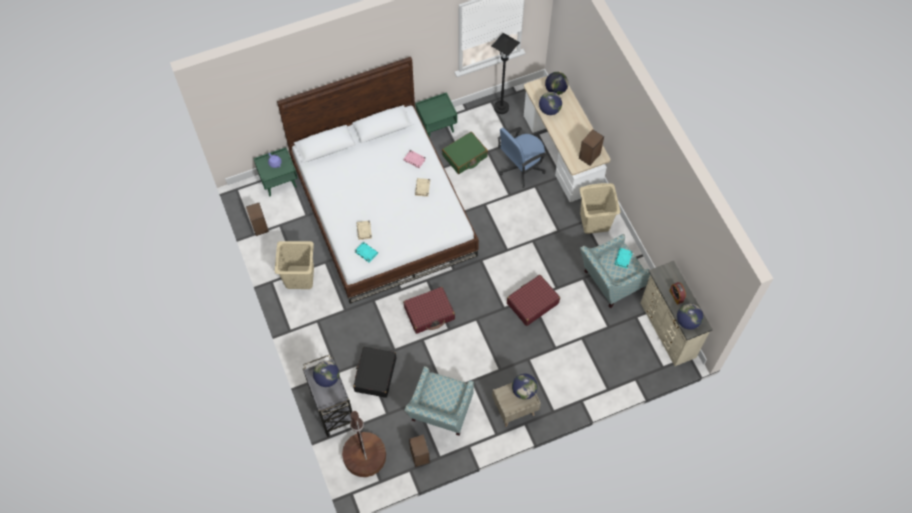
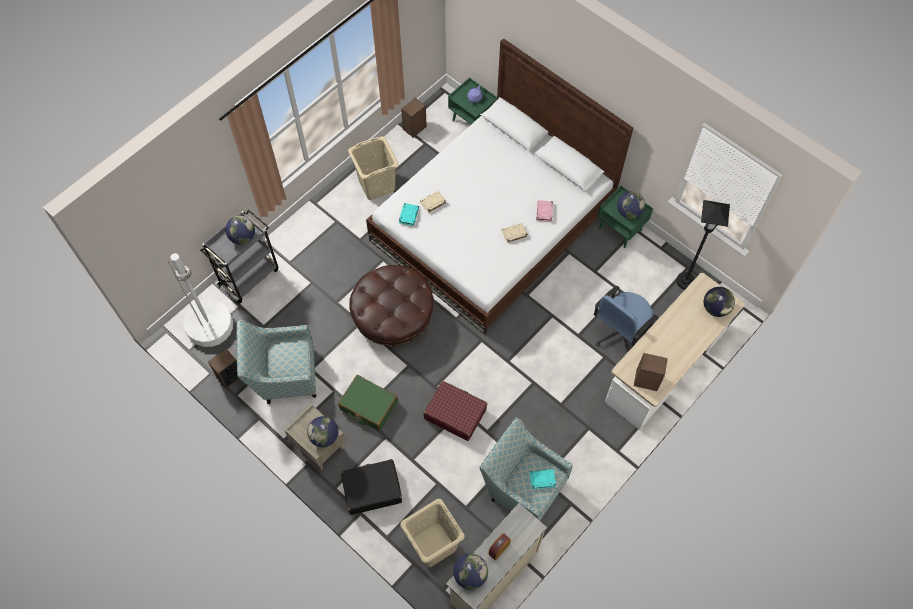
camera: 65 degrees right, 0 degrees up
brown floor lamp [342,411,386,477] -> white floor lamp [168,253,233,347]
black suitcase [353,347,396,398] -> black suitcase moved to [341,459,402,515]
red suitcase [403,287,455,334] -> brown ottoman [350,265,434,350]
green suitcase [442,132,488,174] -> green suitcase moved to [338,375,398,431]
blue office chair [497,127,547,188] -> blue office chair turned 75 degrees counterclockwise [594,286,658,352]
globe [539,92,562,115] -> globe moved to [617,191,645,219]
beige laundry basket [579,183,620,234] -> beige laundry basket moved to [400,499,465,567]

